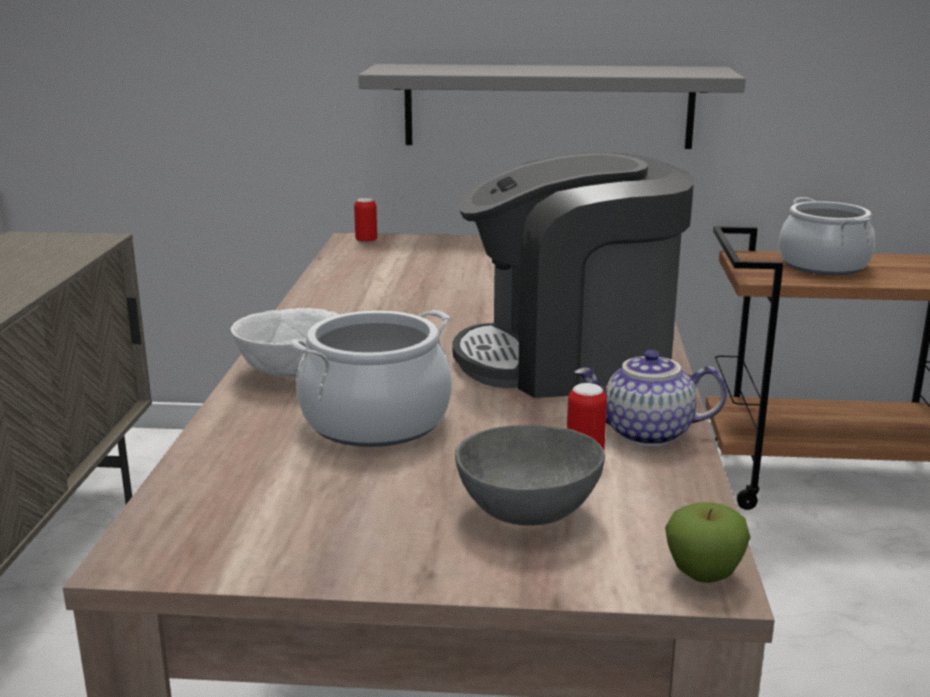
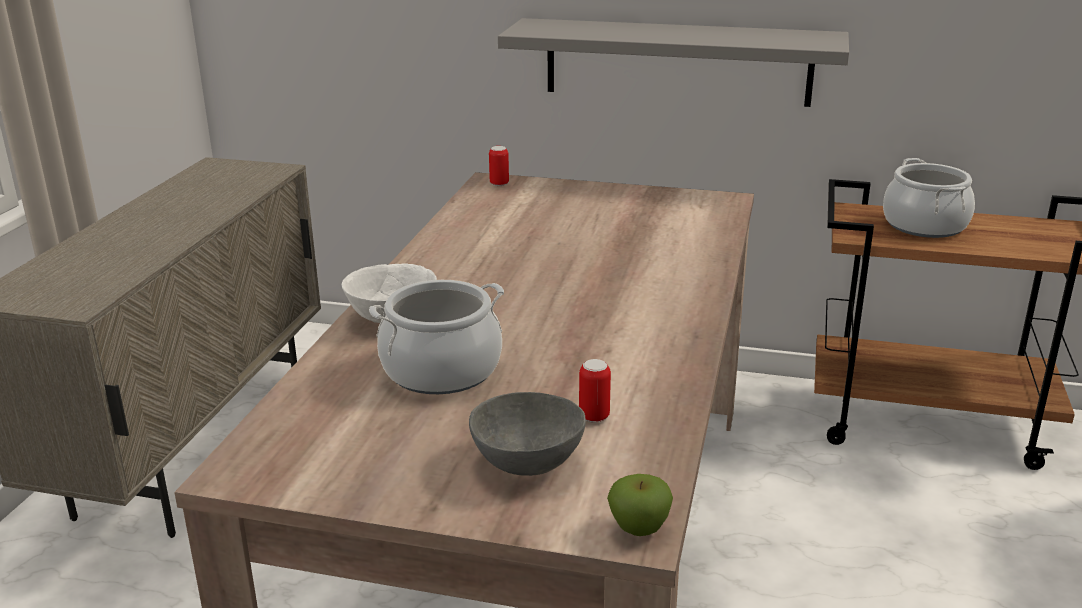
camera: 10 degrees right, 5 degrees up
coffee machine [452,152,694,398] -> none
teapot [574,349,727,446] -> none

